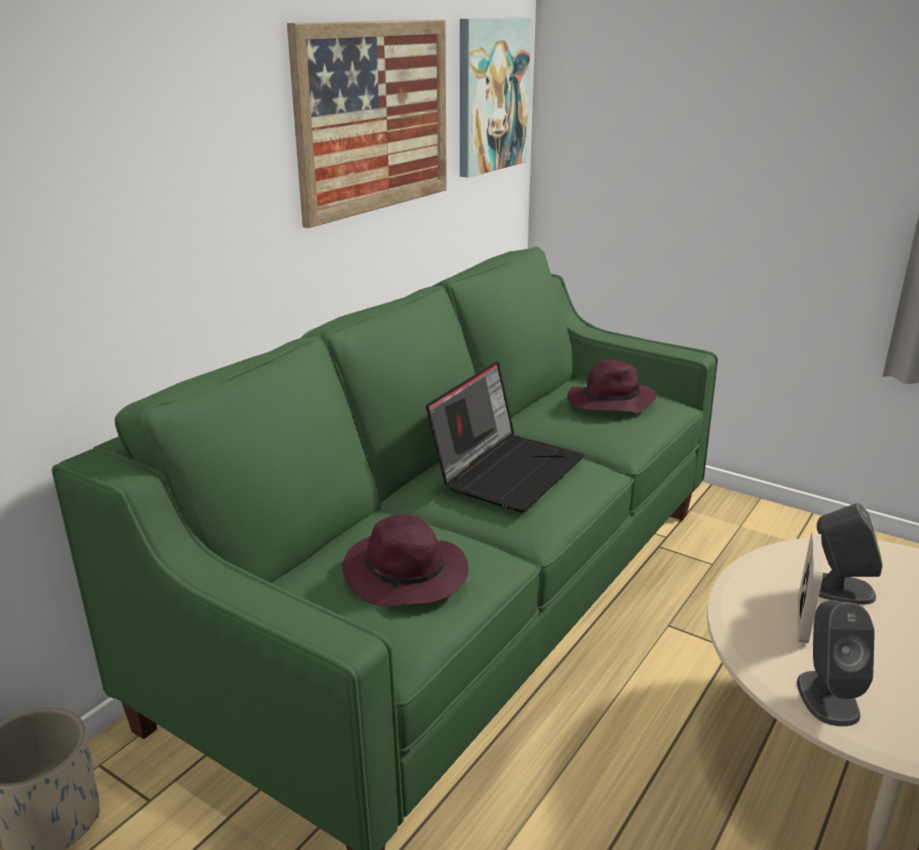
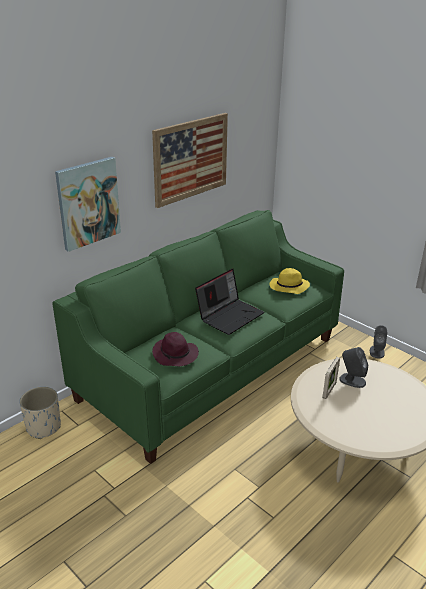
camera: 10 degrees right, 5 degrees up
picture [460,17,531,178] -> picture moved to [55,157,121,252]
purple hat [567,359,657,413] -> yellow hat [269,268,310,294]
grey speaker [797,600,875,726] -> grey speaker moved to [370,325,387,358]

